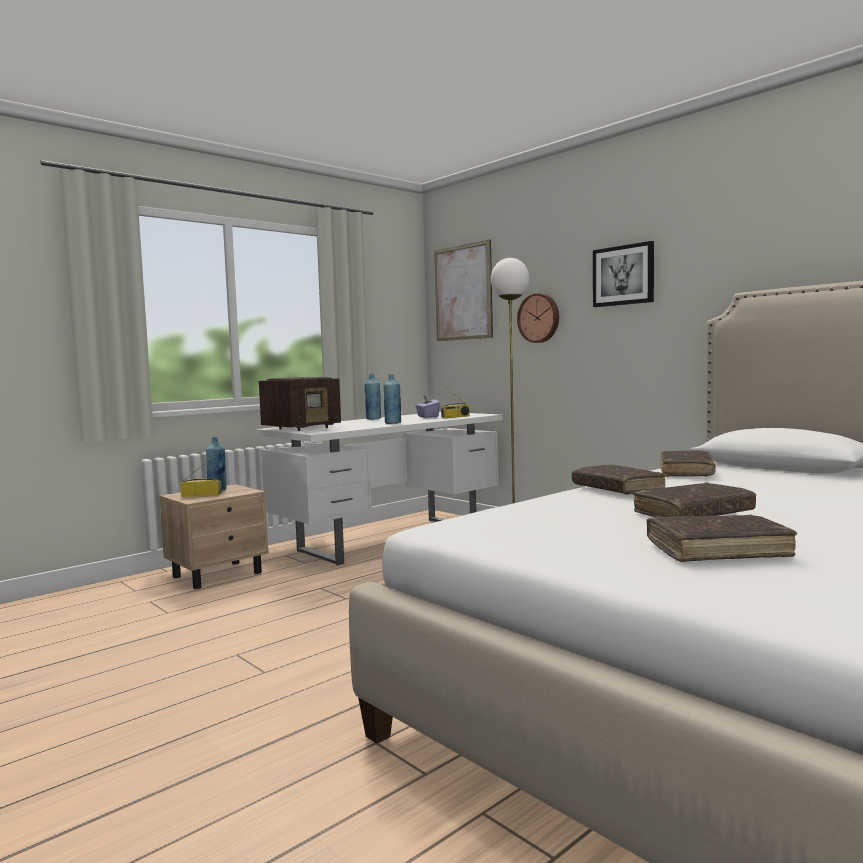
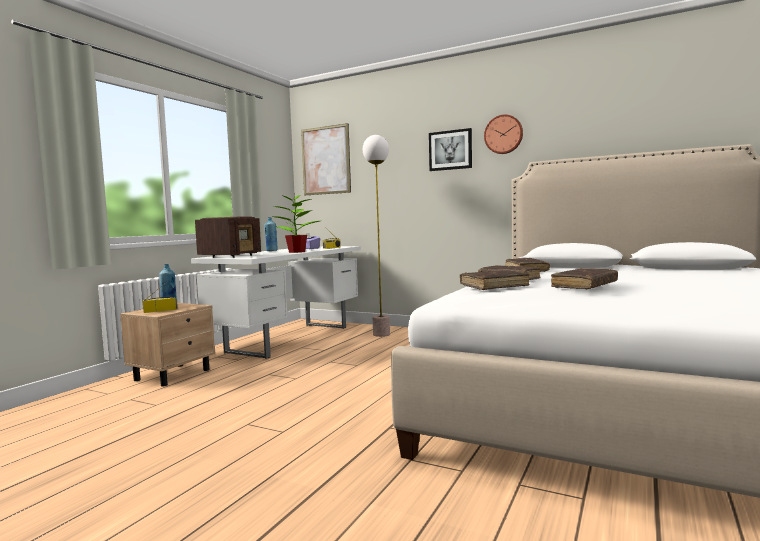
camera: 20 degrees left, 0 degrees up
blue bottle [383,374,401,424] -> potted plant [273,193,319,253]
wall clock [517,293,559,343] -> wall clock moved to [484,114,523,154]
brown book [646,515,797,562] -> brown book moved to [460,270,530,290]

